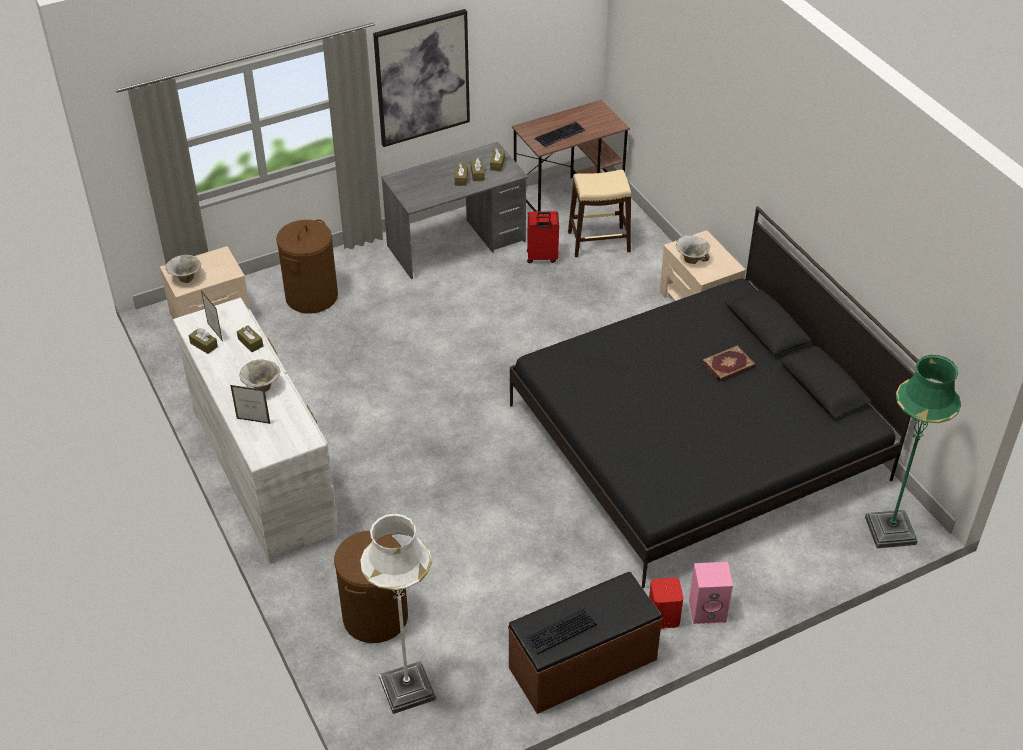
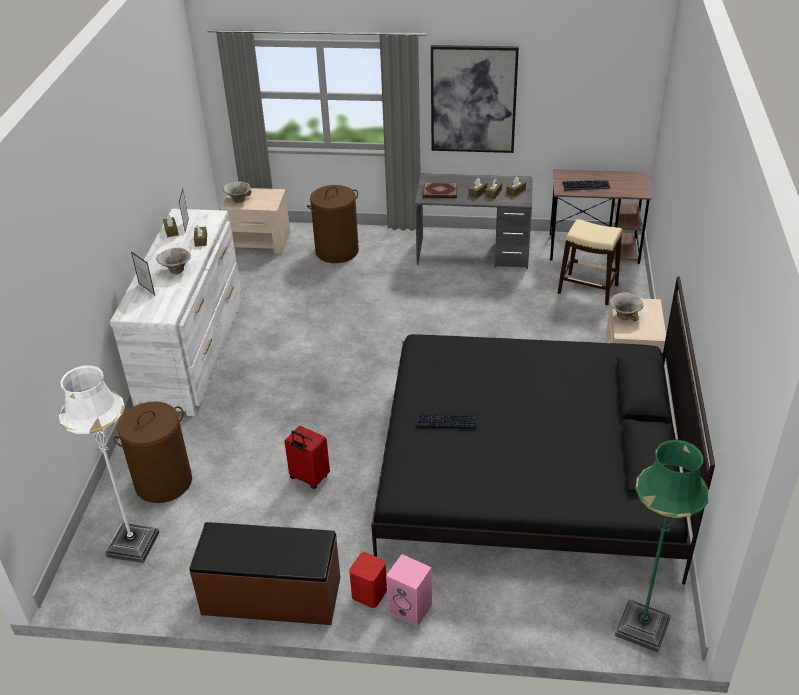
camera: 35 degrees right, 5 degrees down
keyboard [526,609,597,655] -> keyboard moved to [417,414,477,428]
red suitcase [527,211,559,263] -> red suitcase moved to [284,426,330,489]
book [702,345,756,382] -> book moved to [423,182,457,198]

